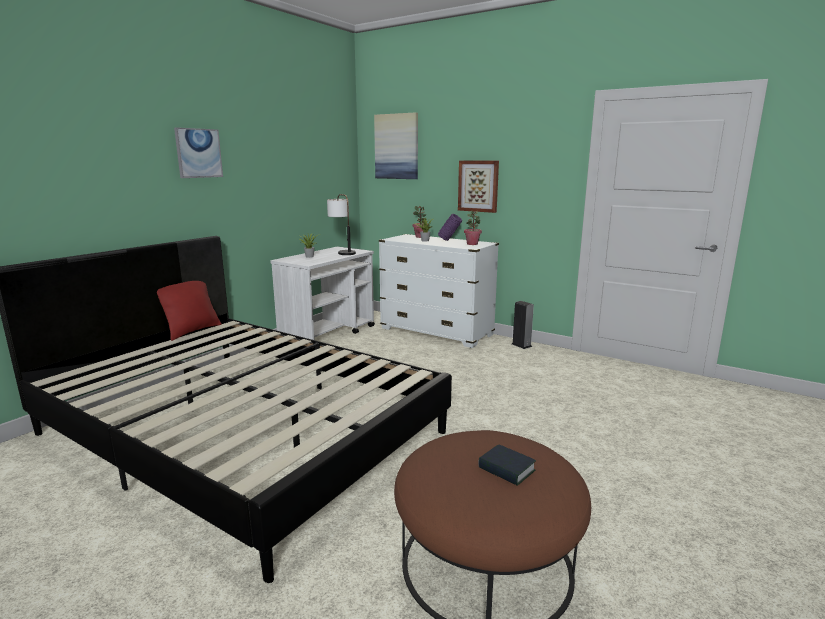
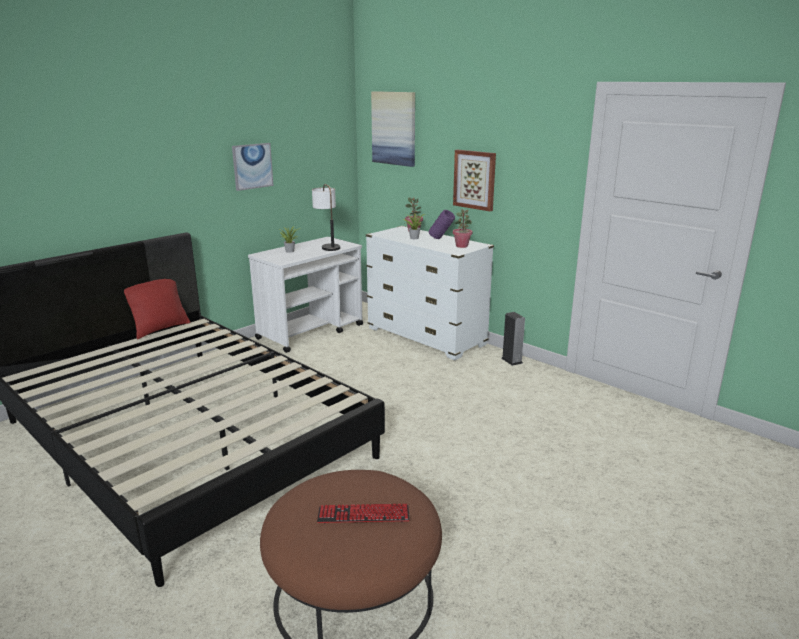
camera: 10 degrees right, 5 degrees up
picture [174,127,223,178] -> picture moved to [232,143,274,191]
book [478,444,536,486] -> keyboard [317,504,410,524]

